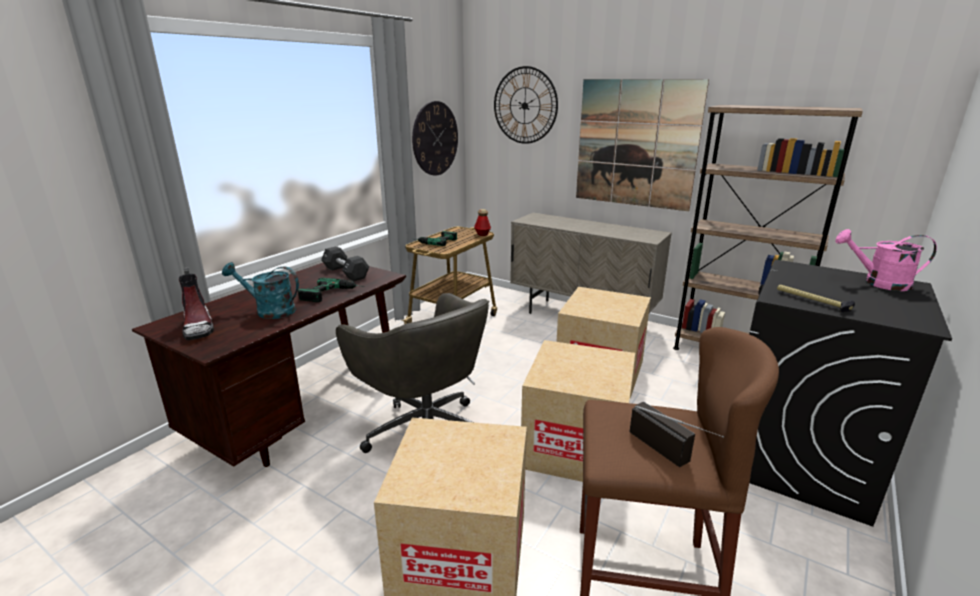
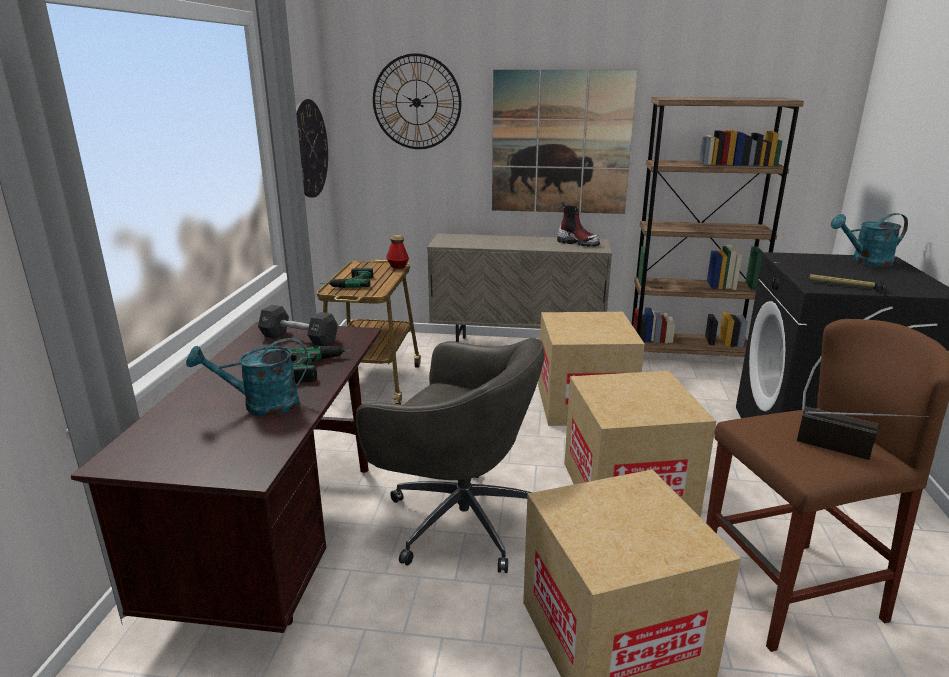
camera: 25 degrees left, 0 degrees up
boot [179,268,214,340] -> boot moved to [557,201,600,247]
pink watering can [835,229,937,291] -> turquoise watering can [831,213,908,267]

